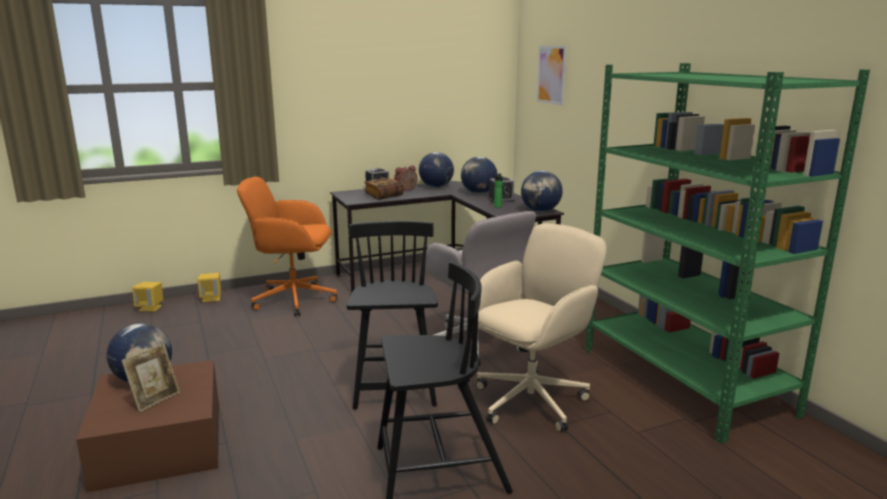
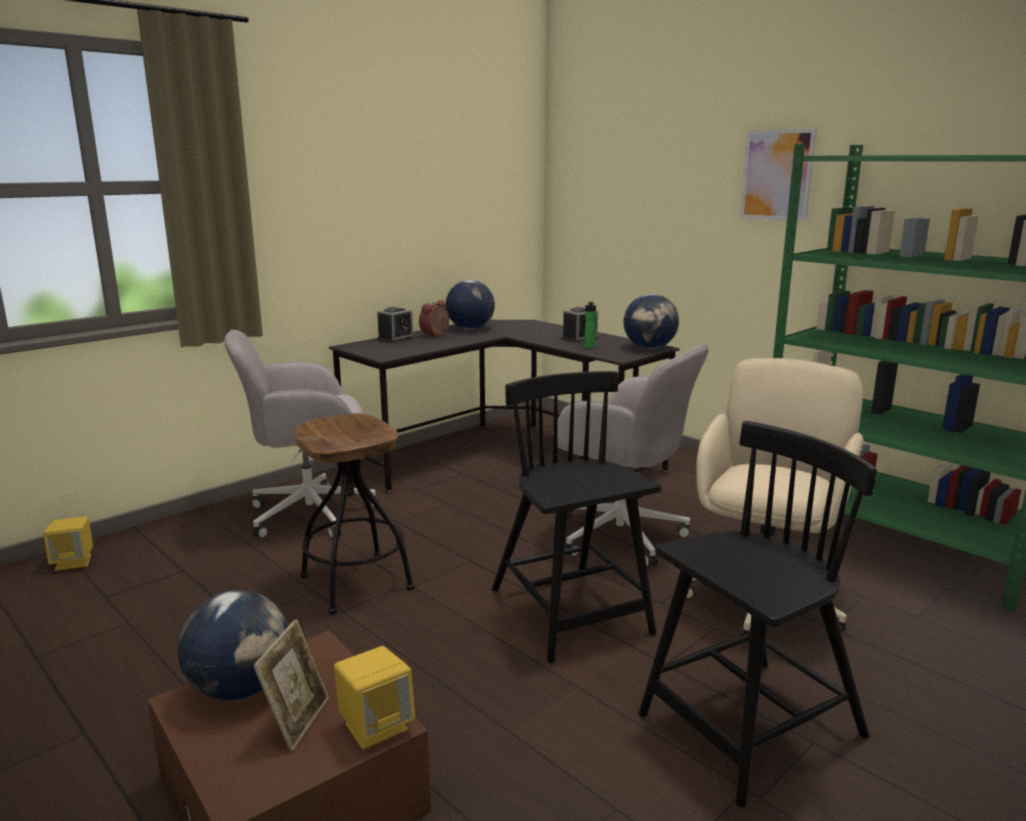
camera: 20 degrees left, 0 degrees up
yellow speaker [197,273,221,302] -> yellow speaker moved to [334,646,415,750]
orange office chair [237,176,338,316] -> grey office chair [225,330,376,538]
book [364,178,403,200] -> none
globe [461,157,497,194] -> none
picture [537,46,567,105] -> picture moved to [740,128,817,222]
none -> brown stool [294,413,414,615]

